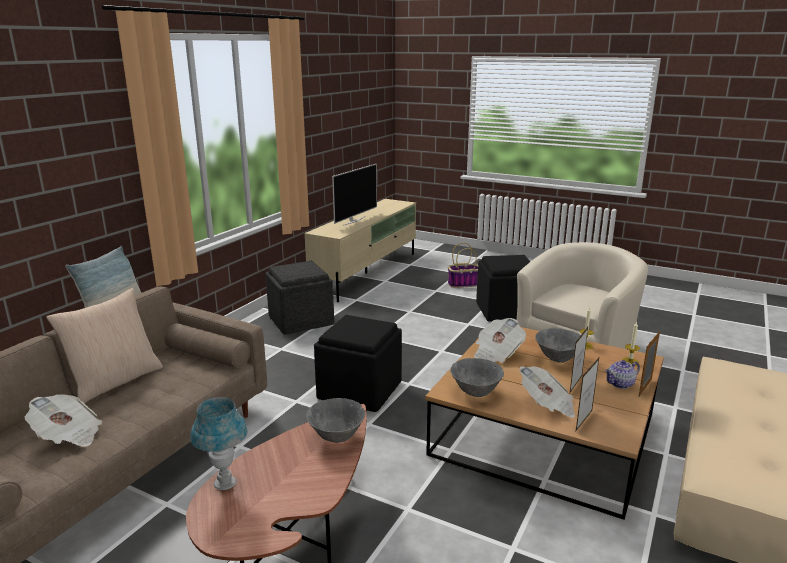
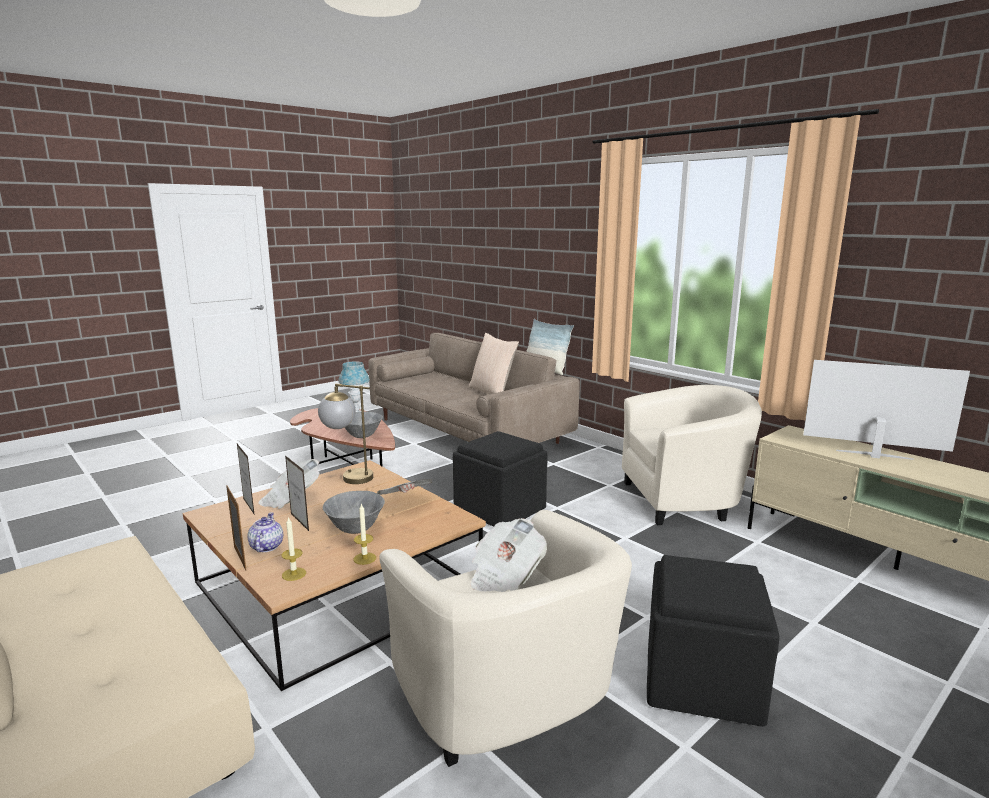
camera: 110 degrees right, 5 degrees down
newspaper [25,394,102,447] -> newspaper moved to [470,518,547,592]
grey ottoman [265,261,334,335] -> beige armchair [622,385,762,525]
television [332,164,377,226] -> television turned 150 degrees clockwise [803,360,970,460]
basket [448,243,478,288] -> none
grey bowl [450,358,504,397] -> table lamp [318,384,373,484]

